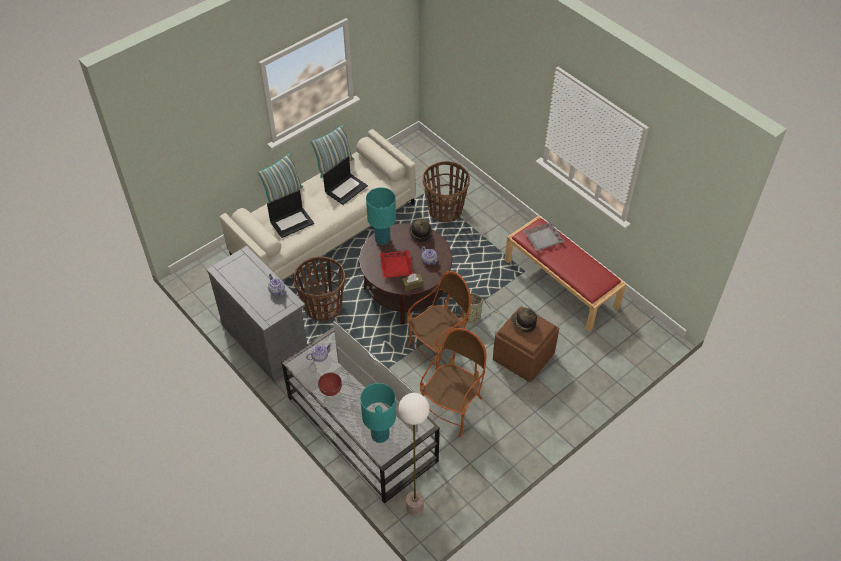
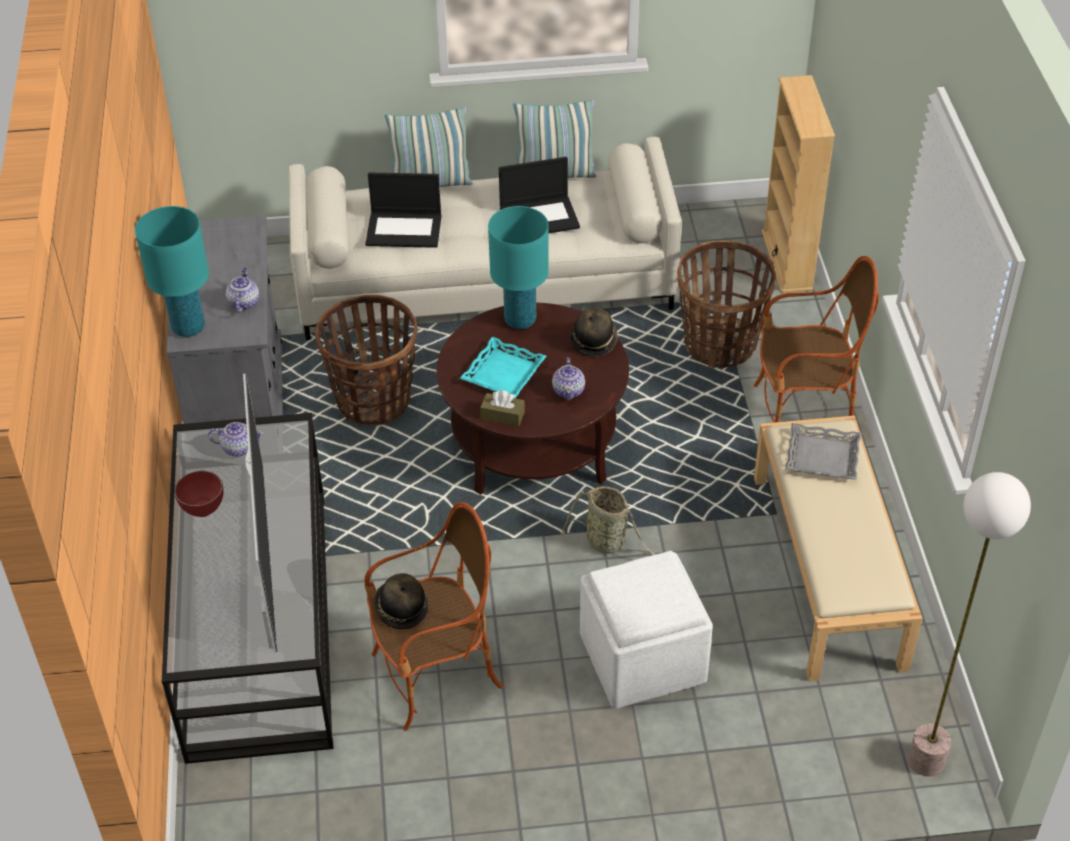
camera: 35 degrees right, 5 degrees down
turquoise table lamp [360,383,396,443] -> turquoise table lamp moved to [135,206,209,337]
red tray [380,250,413,278] -> turquoise tray [460,337,546,398]
floor lamp [398,393,430,516] -> floor lamp moved to [908,472,1031,777]
armchair [407,271,471,371] -> armchair moved to [754,256,879,423]
brown ottoman [493,307,559,382] -> white ottoman [580,551,713,709]
red bench [505,215,626,331] -> beige bench [754,415,923,682]
hat [511,308,537,333] -> hat moved to [374,573,429,629]
none -> beige bookcase [762,75,835,293]

